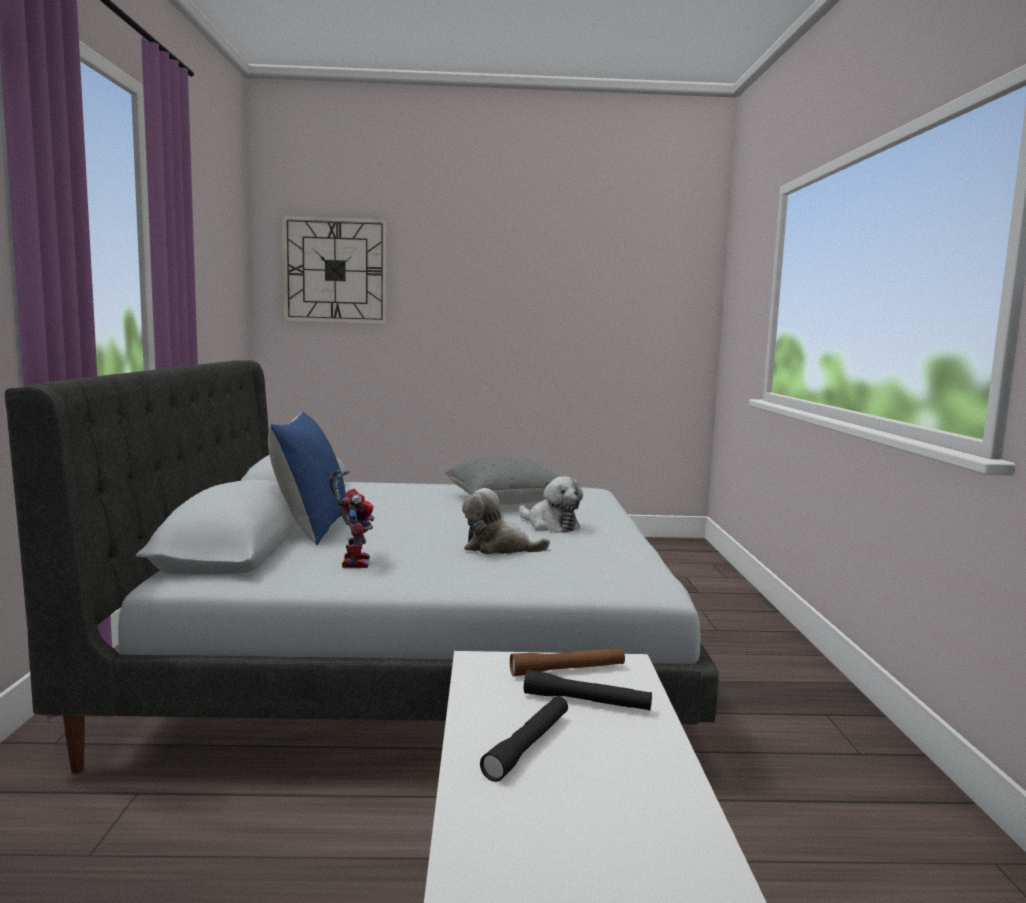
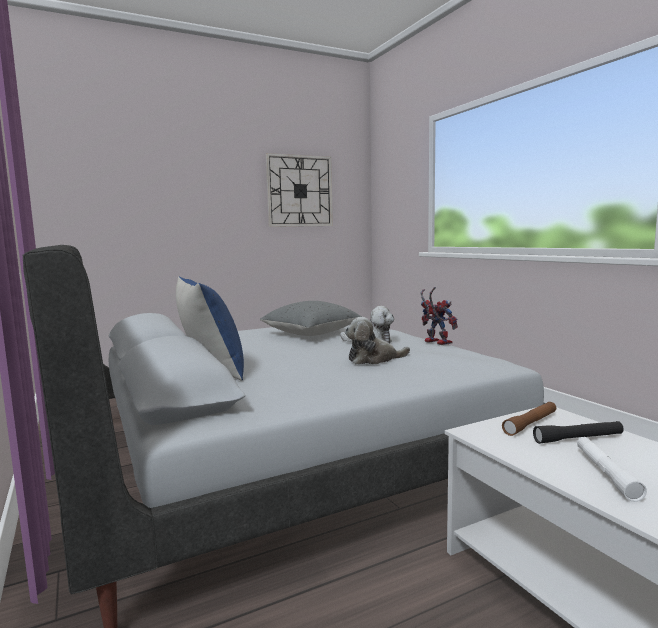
camera: 25 degrees left, 0 degrees up
wall clock [282,216,387,324] -> wall clock moved to [266,153,333,227]
toy robot [329,470,374,568] -> toy robot moved to [420,287,458,345]
black flashlight [480,696,568,782] -> white flashlight [577,437,647,502]

